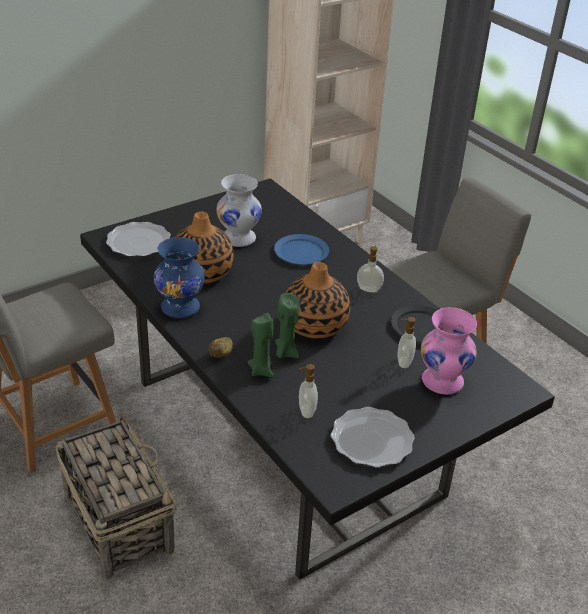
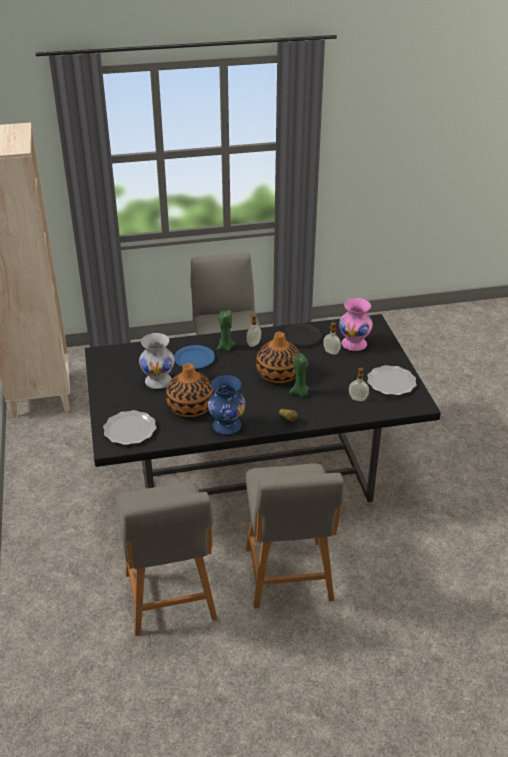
camera: 65 degrees left, 0 degrees up
basket [55,413,177,580] -> grey chair [245,463,344,608]
green candle [248,313,273,377] -> green candle moved to [217,310,236,351]

